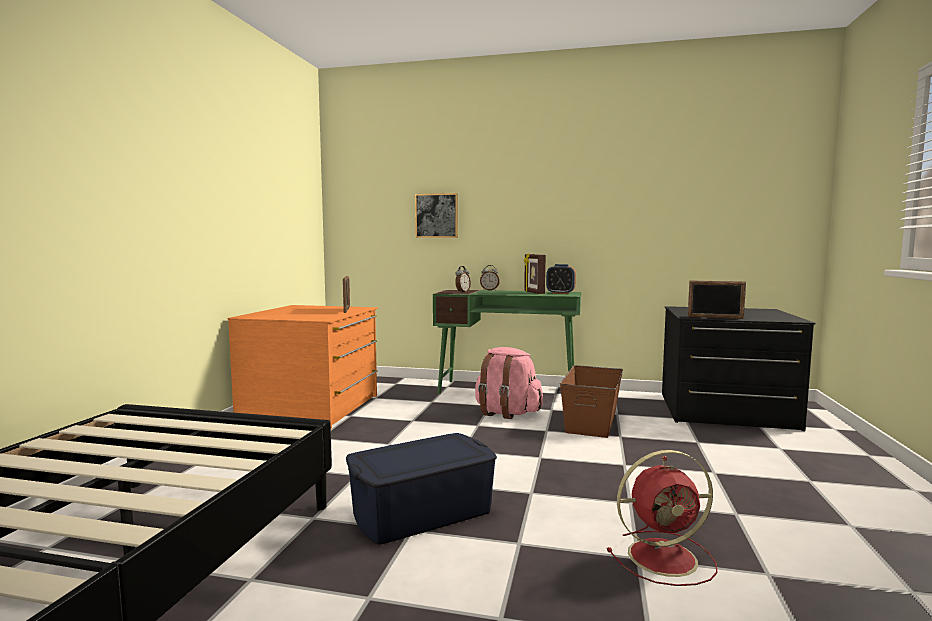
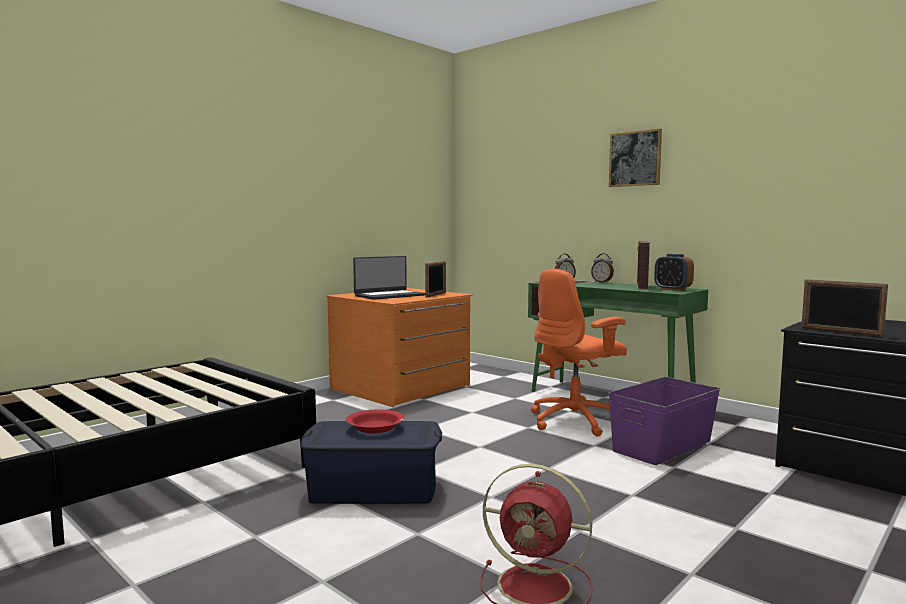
camera: 30 degrees right, 0 degrees up
picture [415,193,458,238] -> picture moved to [609,129,662,187]
pink backpack [475,347,543,419] -> orange office chair [531,269,627,437]
brown storage box [560,365,623,438] -> purple storage box [608,377,720,465]
none -> red bowl [346,409,404,433]
none -> laptop [353,256,425,300]

